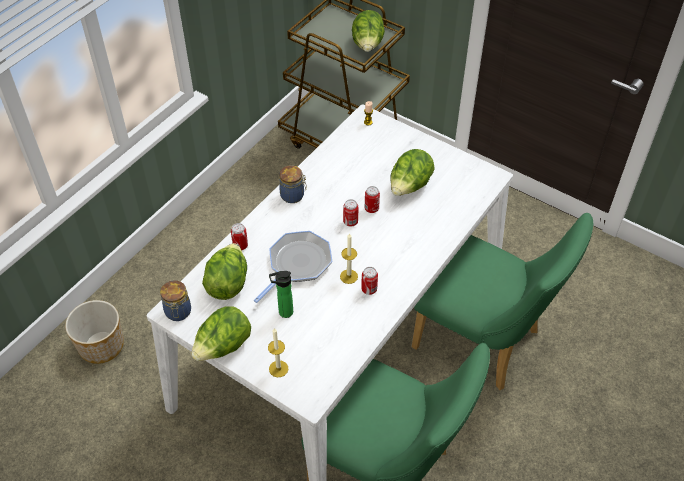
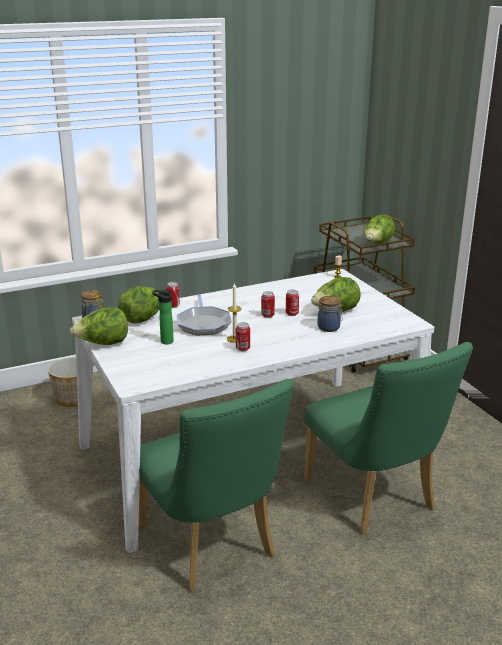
camera: 30 degrees right, 25 degrees down
frying pan [254,231,332,303] -> frying pan turned 105 degrees clockwise [177,294,232,335]
candle [268,328,289,377] -> none
jar [279,165,307,203] -> jar moved to [317,296,342,332]

